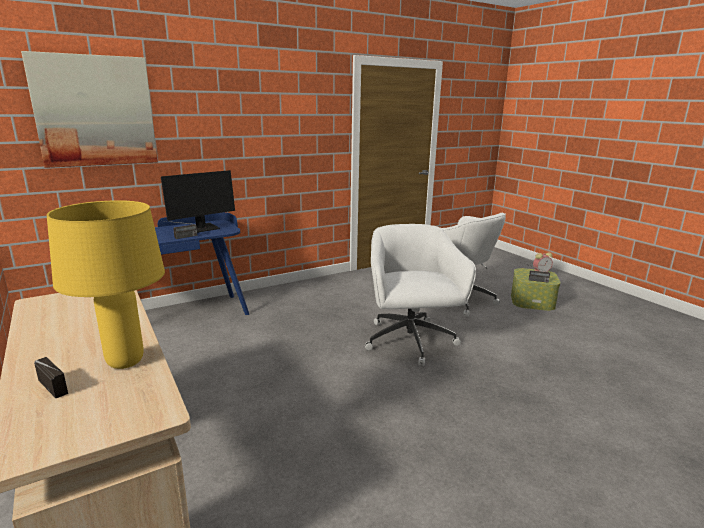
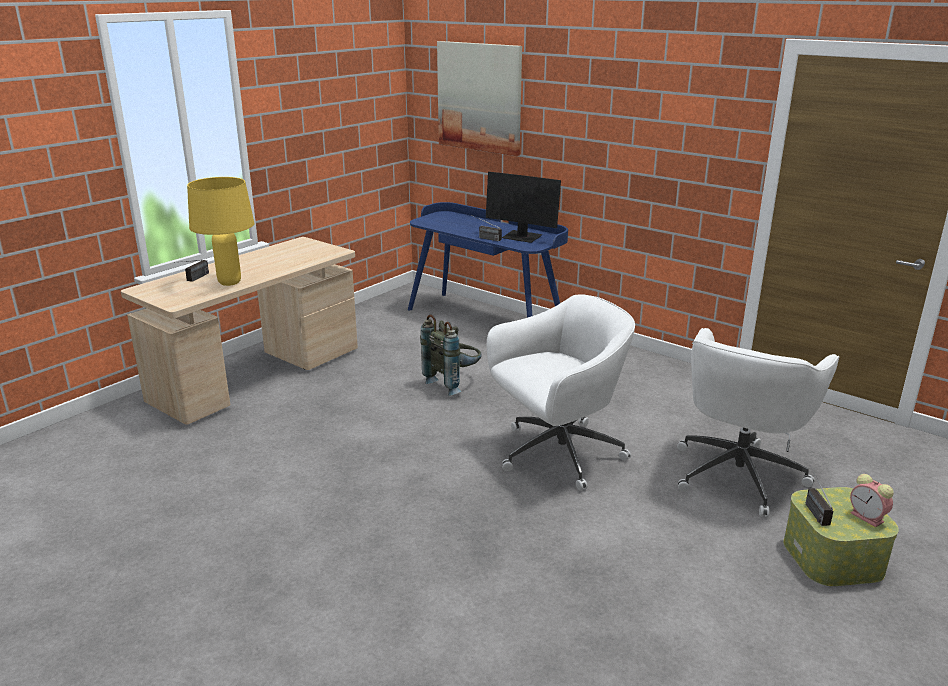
camera: 70 degrees right, 5 degrees up
none -> grey backpack [420,314,482,396]

